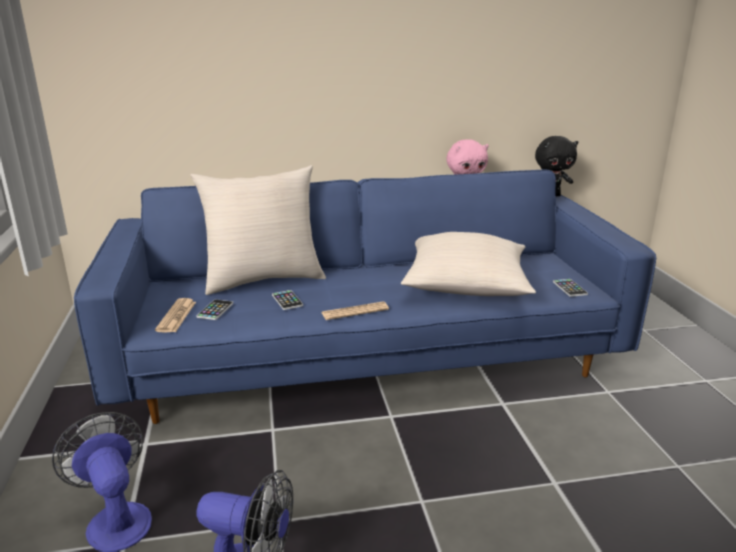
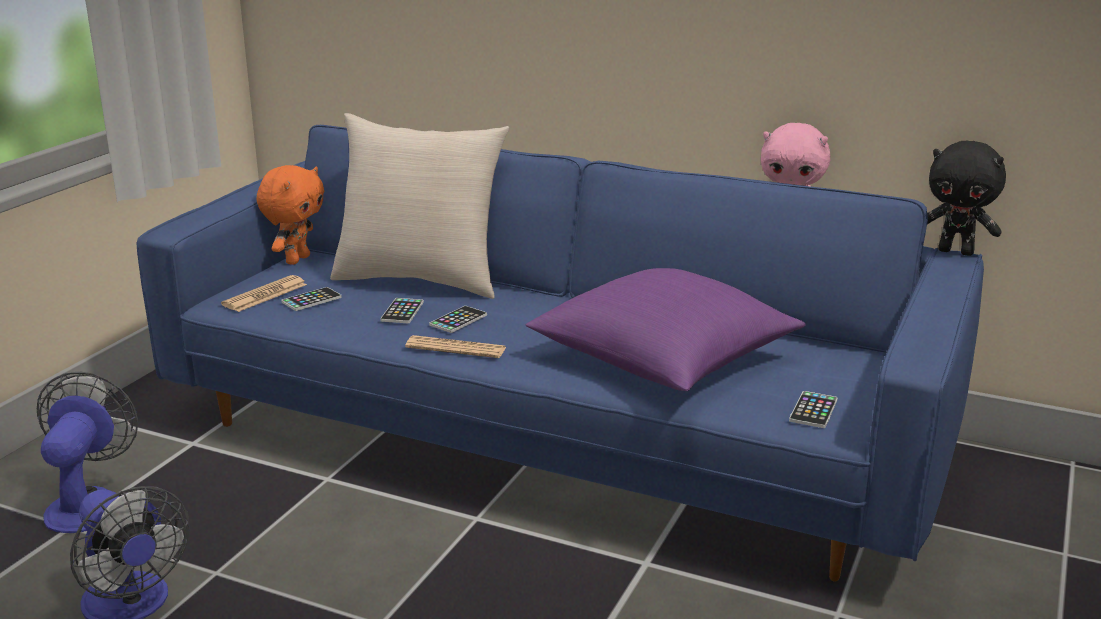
camera: 35 degrees right, 0 degrees up
beige pillow [401,232,536,296] -> purple pillow [526,268,805,391]
none -> orange plush toy [257,165,324,265]
none -> phone [429,306,487,333]

